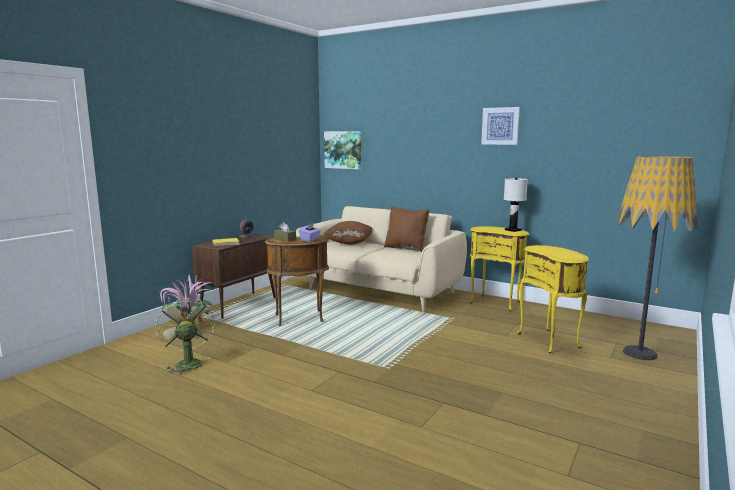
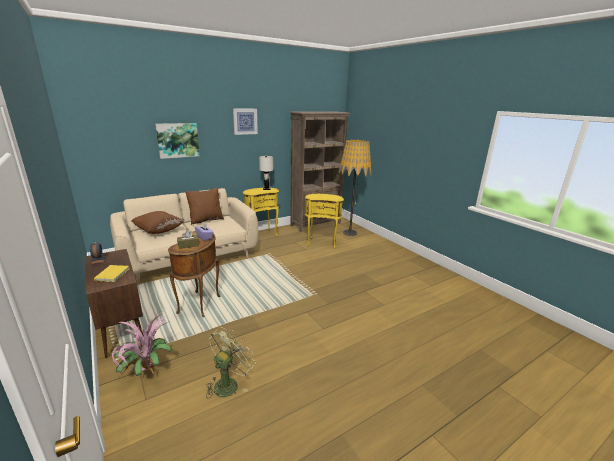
camera: 65 degrees left, 10 degrees up
green fan [155,297,215,375] -> green fan turned 120 degrees clockwise [206,327,256,398]
picture [324,131,361,169] -> picture moved to [155,123,200,159]
none -> brown bookcase [290,111,350,232]

